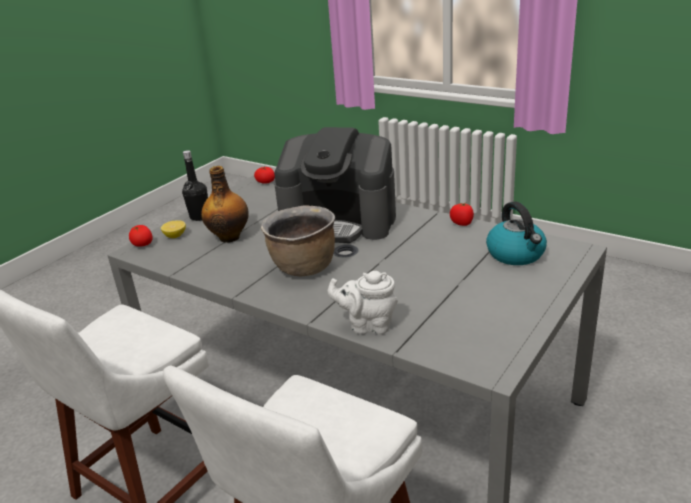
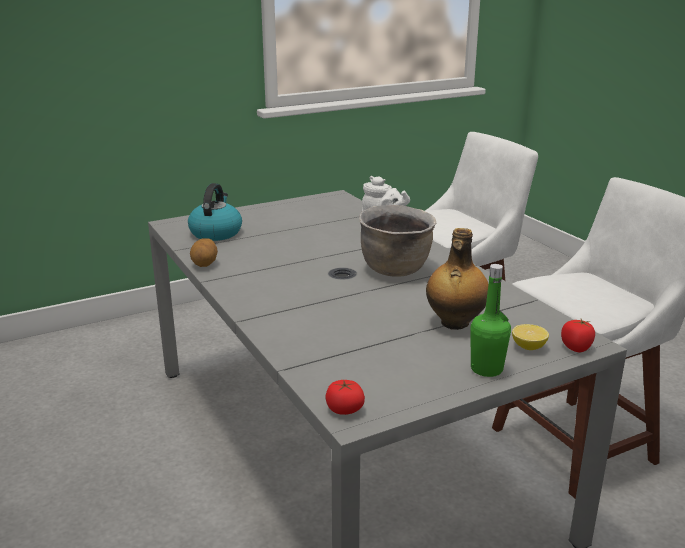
camera: 155 degrees left, 5 degrees down
black bottle [182,150,208,221] -> green bottle [470,264,511,377]
coffee machine [274,127,396,243] -> none
tomato [450,202,474,226] -> potato [190,238,218,267]

